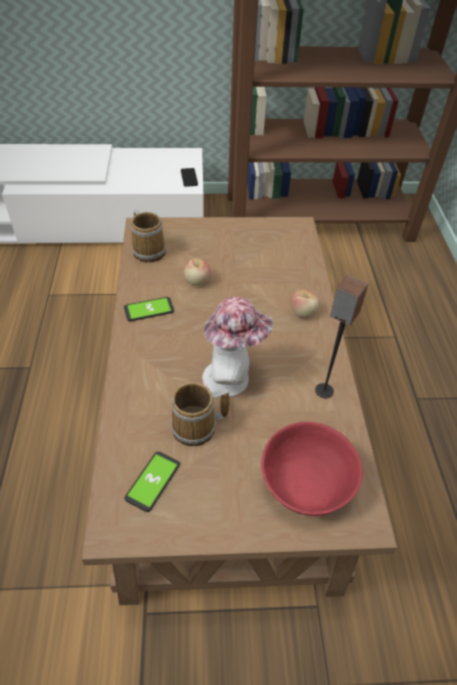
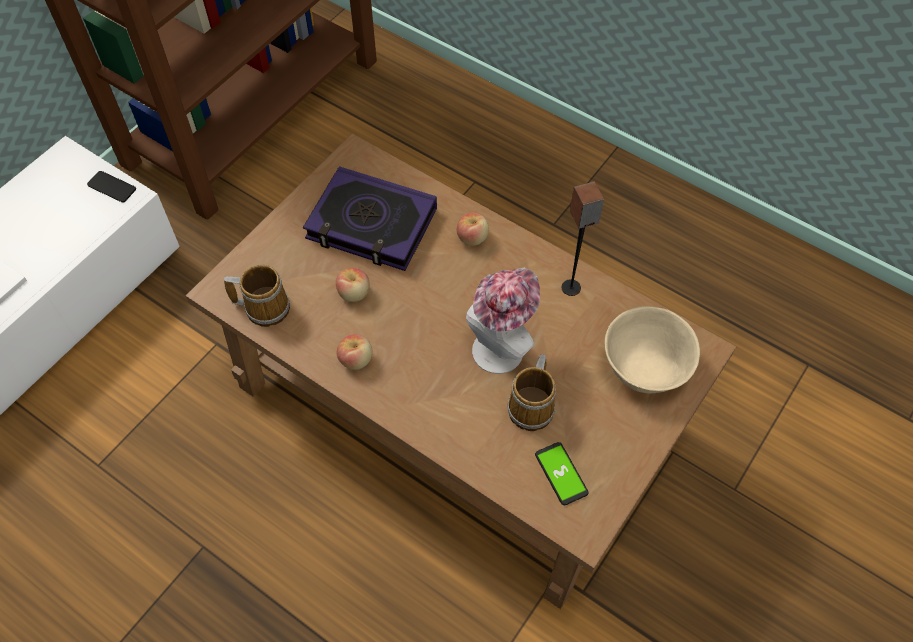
camera: 50 degrees left, 10 degrees up
phone [124,297,174,321] -> apple [337,334,373,370]
red bowl [261,422,363,516] -> beige bowl [605,306,700,393]
none -> book [303,166,437,271]

